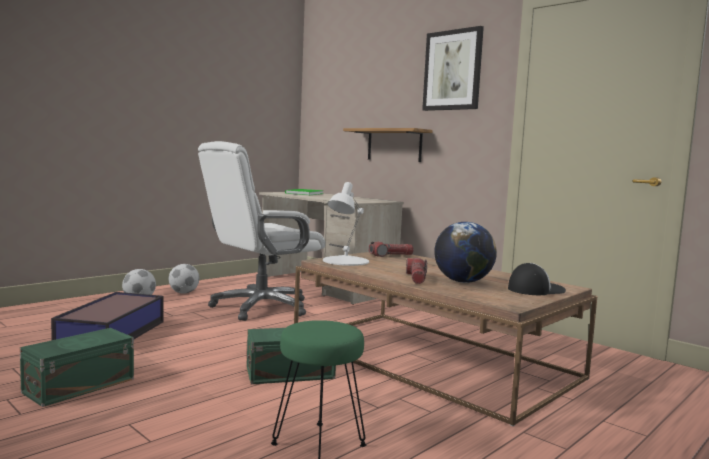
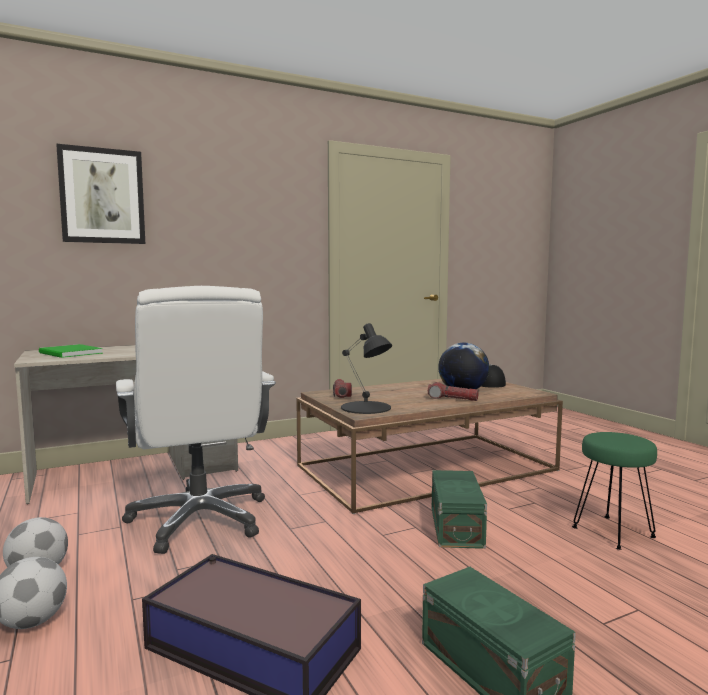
camera: 70 degrees left, 0 degrees up
white table lamp [323,182,369,266] -> black table lamp [341,323,392,414]
shelf [343,128,433,162] -> none
picture [422,26,484,111] -> picture moved to [56,144,145,244]

